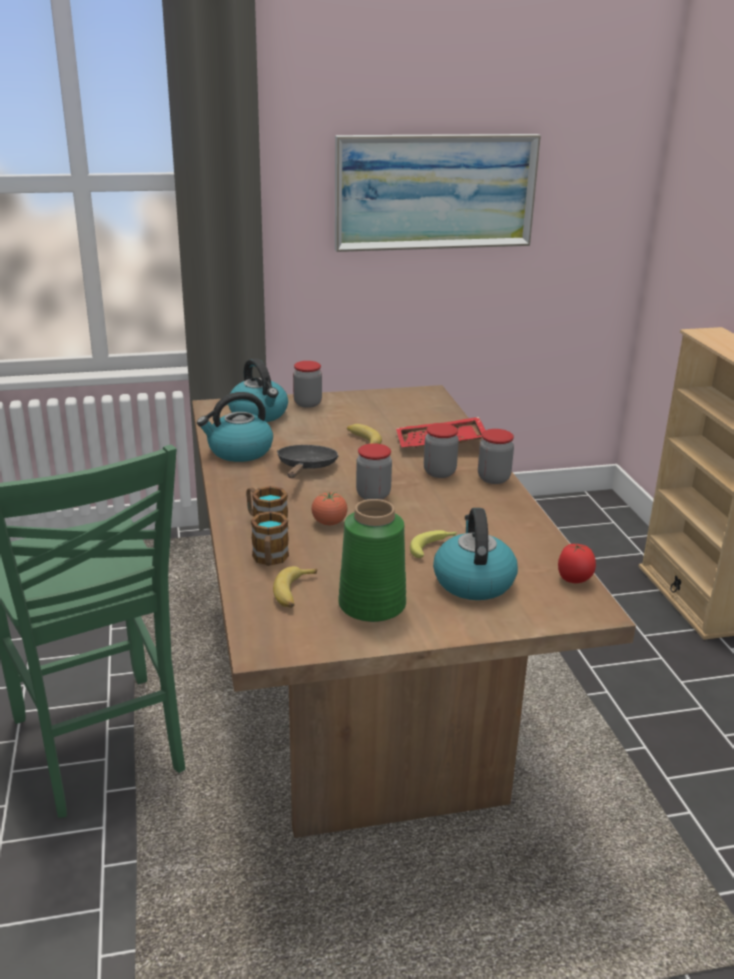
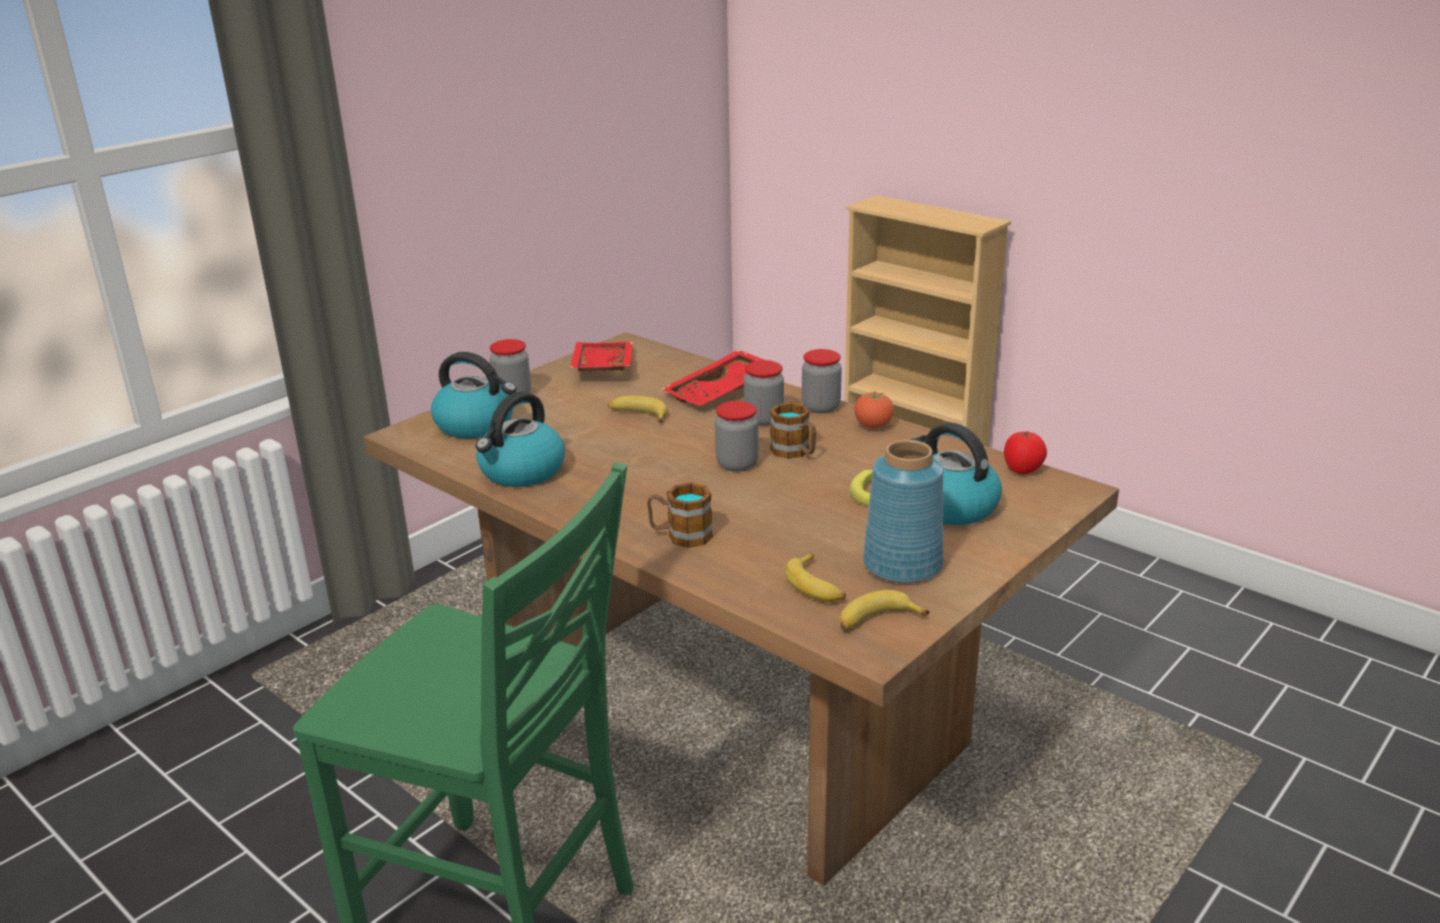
camera: 35 degrees left, 0 degrees up
mug [251,511,289,566] -> mug moved to [770,402,816,459]
black frying pan [277,445,339,478] -> none
tomato [311,492,348,525] -> tomato moved to [854,391,894,428]
picture [335,134,541,252] -> none
green vase [338,499,406,622] -> blue vase [863,440,944,583]
none -> red tray [570,342,633,372]
none -> banana [839,590,930,630]

